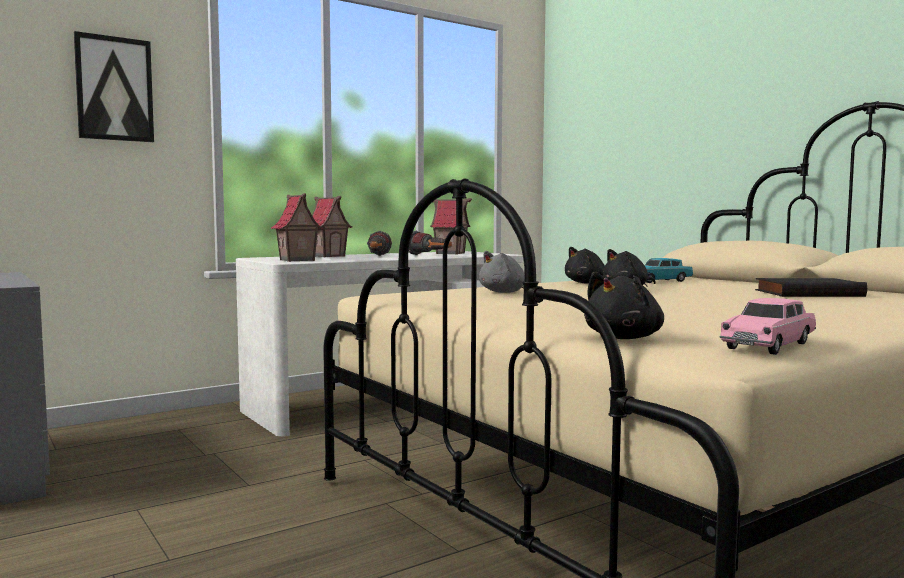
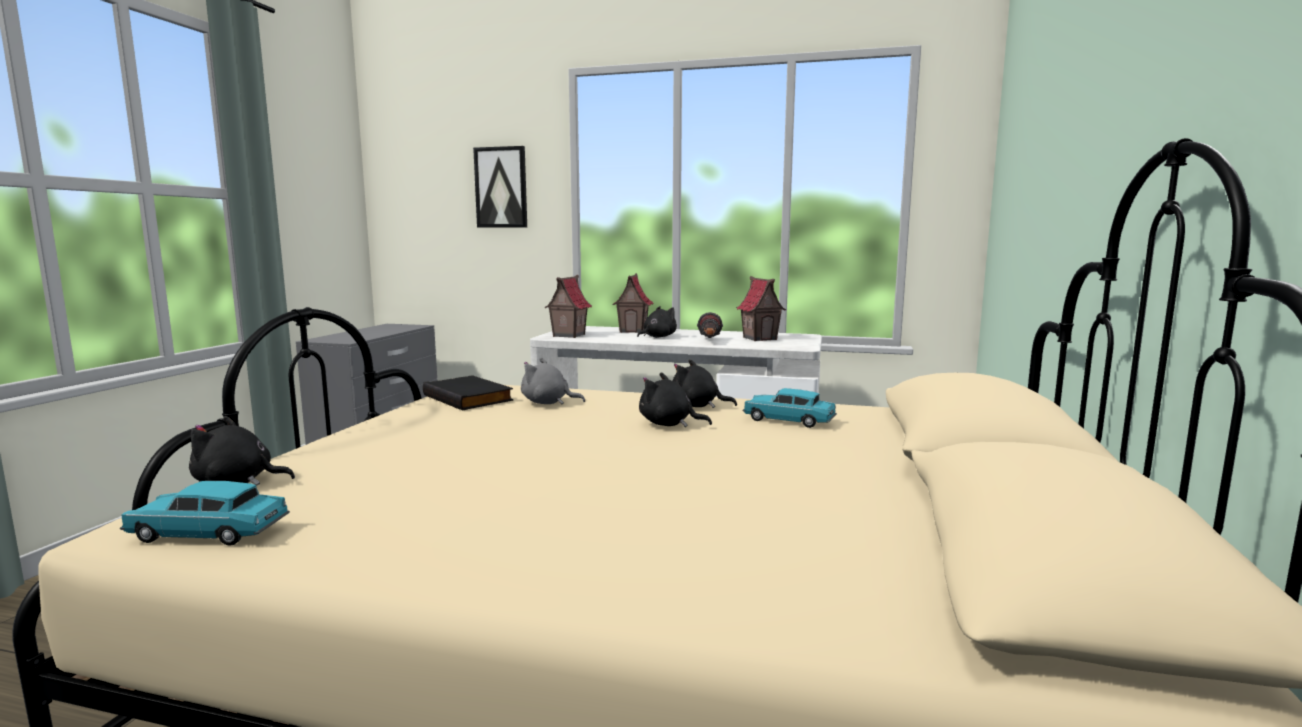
camera: 50 degrees right, 5 degrees up
flashlight [367,231,392,256] -> black plush toy [637,306,677,338]
pink toy car [720,298,816,355] -> turquoise toy car [120,481,290,546]
black book [755,278,867,297] -> black book moved to [423,375,514,410]

